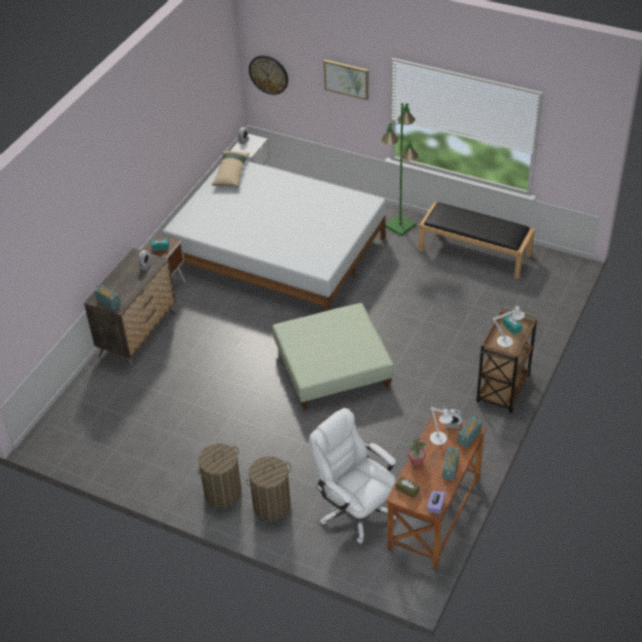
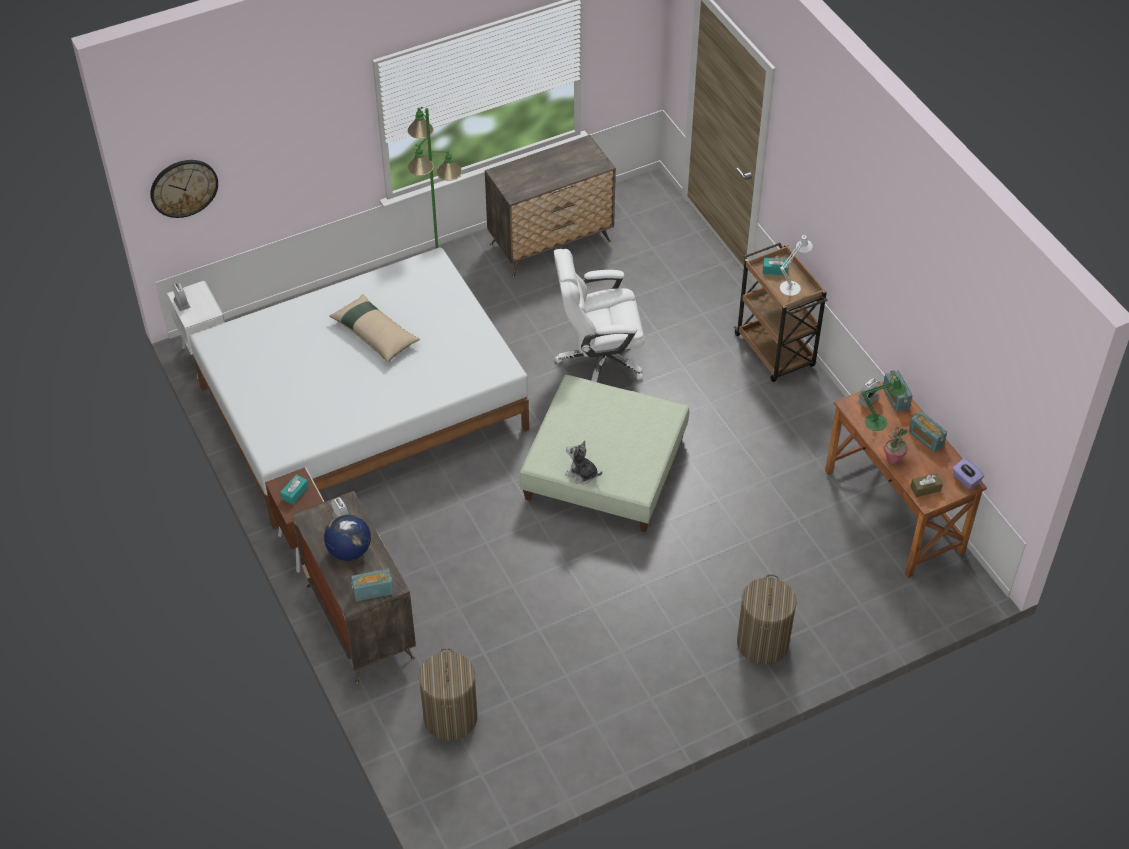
camera: 55 degrees left, 5 degrees up
laundry basket [198,444,242,508] -> laundry basket moved to [419,648,477,740]
beige pillow [212,151,249,187] -> beige pillow moved to [329,295,420,363]
white office chair [309,408,396,544] -> white office chair moved to [554,249,645,382]
picture [324,60,369,100] -> none
black bench [419,202,535,279] -> dresser [485,135,616,277]
white table lamp [430,406,453,445] -> green table lamp [861,375,907,431]
none -> globe [324,514,371,561]
none -> plush toy [565,440,602,484]

